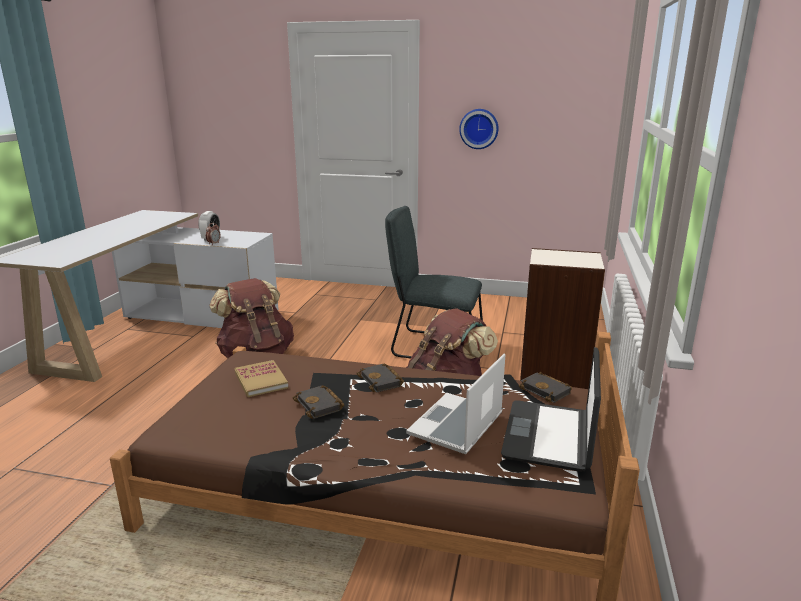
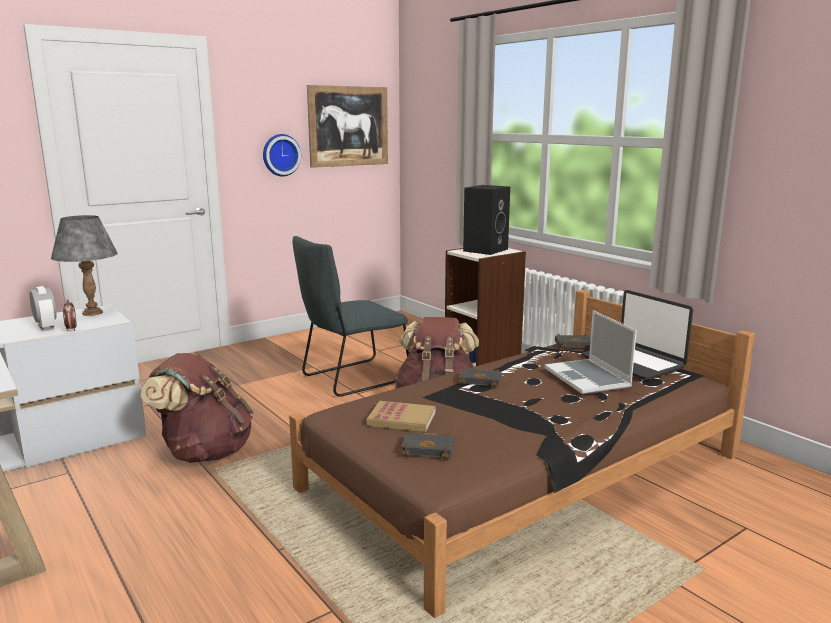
camera: 50 degrees left, 5 degrees down
black book [292,385,345,419] -> black book moved to [401,431,454,460]
none -> grey table lamp [51,215,118,316]
none -> picture [307,85,388,168]
none -> black speaker [463,185,510,255]

